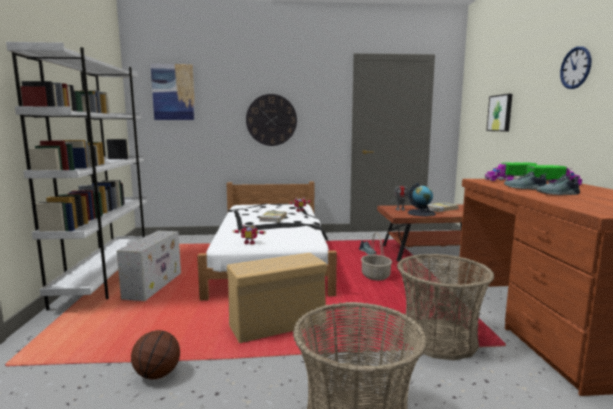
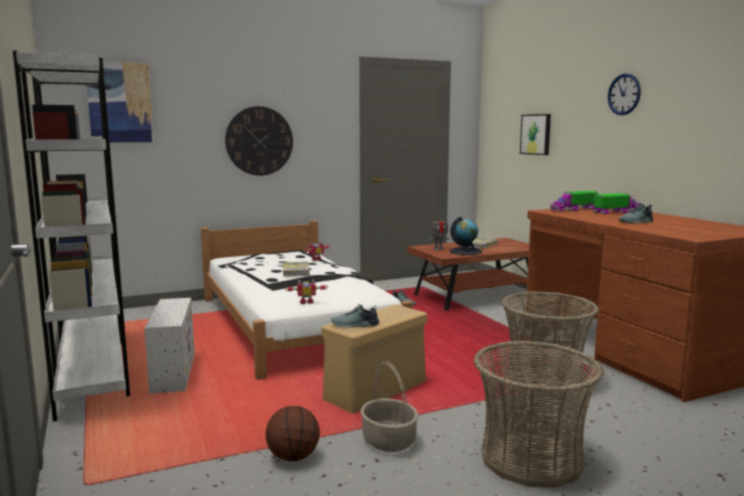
camera: 20 degrees left, 0 degrees up
basket [361,232,392,280] -> basket moved to [360,361,418,452]
shoe [504,171,547,190] -> shoe moved to [331,304,379,328]

